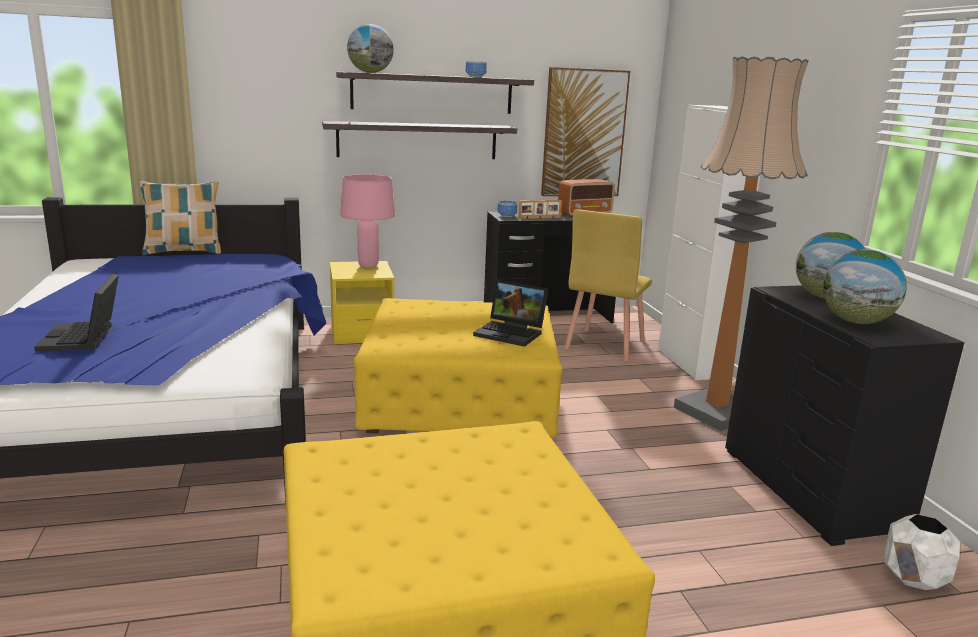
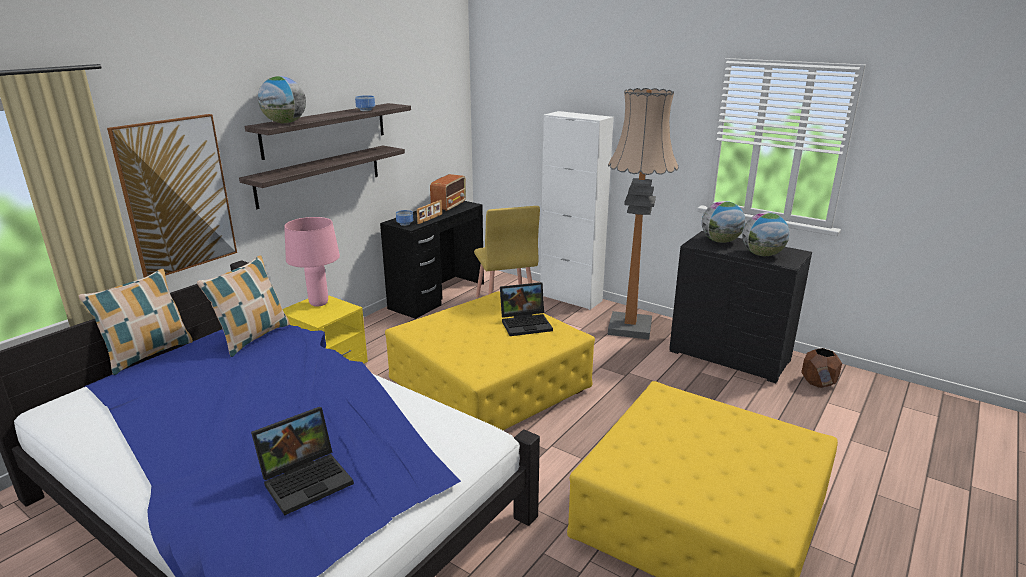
camera: 40 degrees left, 5 degrees up
laptop [35,274,119,352] -> laptop turned 75 degrees counterclockwise [251,407,354,515]
picture [541,67,630,196] -> picture moved to [107,114,237,278]
white planter [883,514,960,590] -> brown planter [801,348,842,388]
none -> pillow [197,255,290,357]

